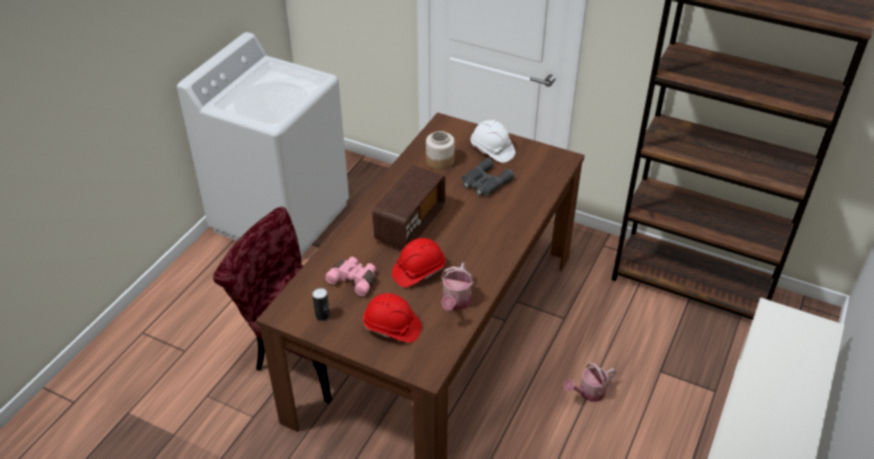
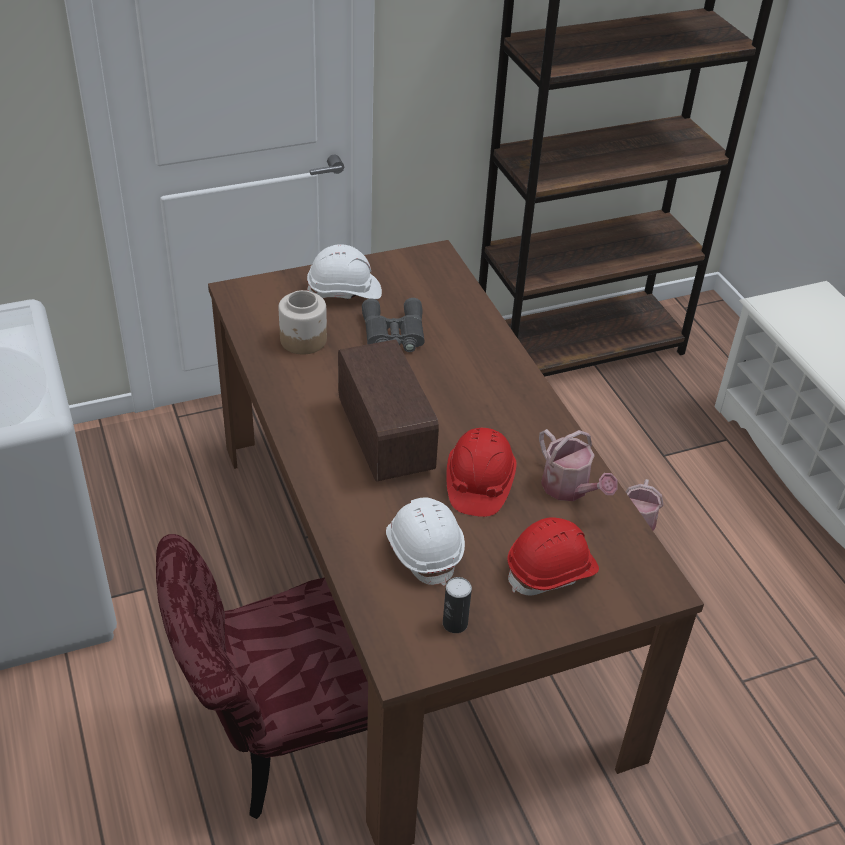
camera: 50 degrees left, 0 degrees up
pink binoculars [325,257,376,296] -> white hard hat [386,497,465,586]

